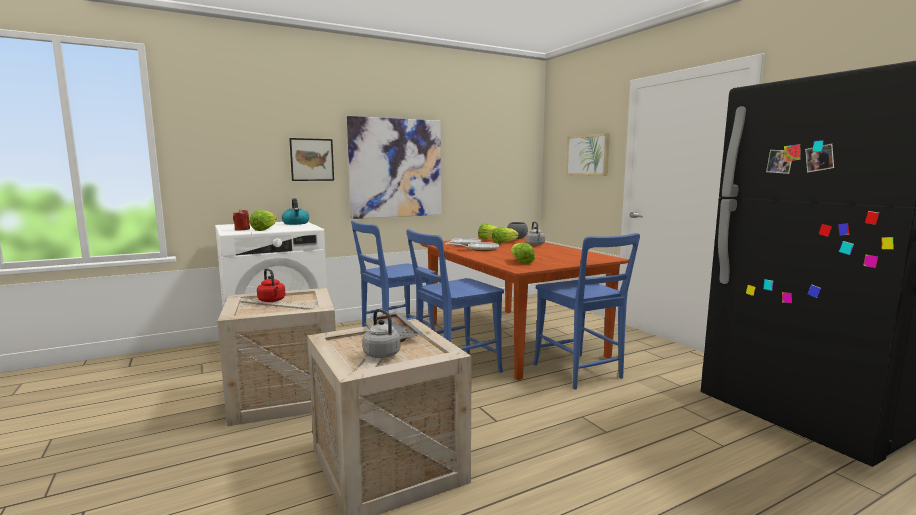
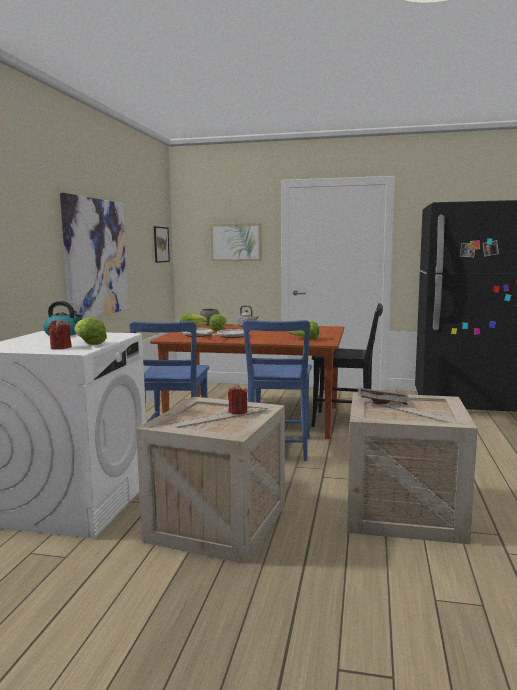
camera: 50 degrees left, 0 degrees up
red kettle [257,268,285,302] -> none
picture [289,138,334,181] -> picture moved to [154,226,170,263]
grey kettle [363,309,401,358] -> none
blue chair [533,233,640,389] -> black chair [311,303,383,427]
none -> red candle [228,385,247,414]

